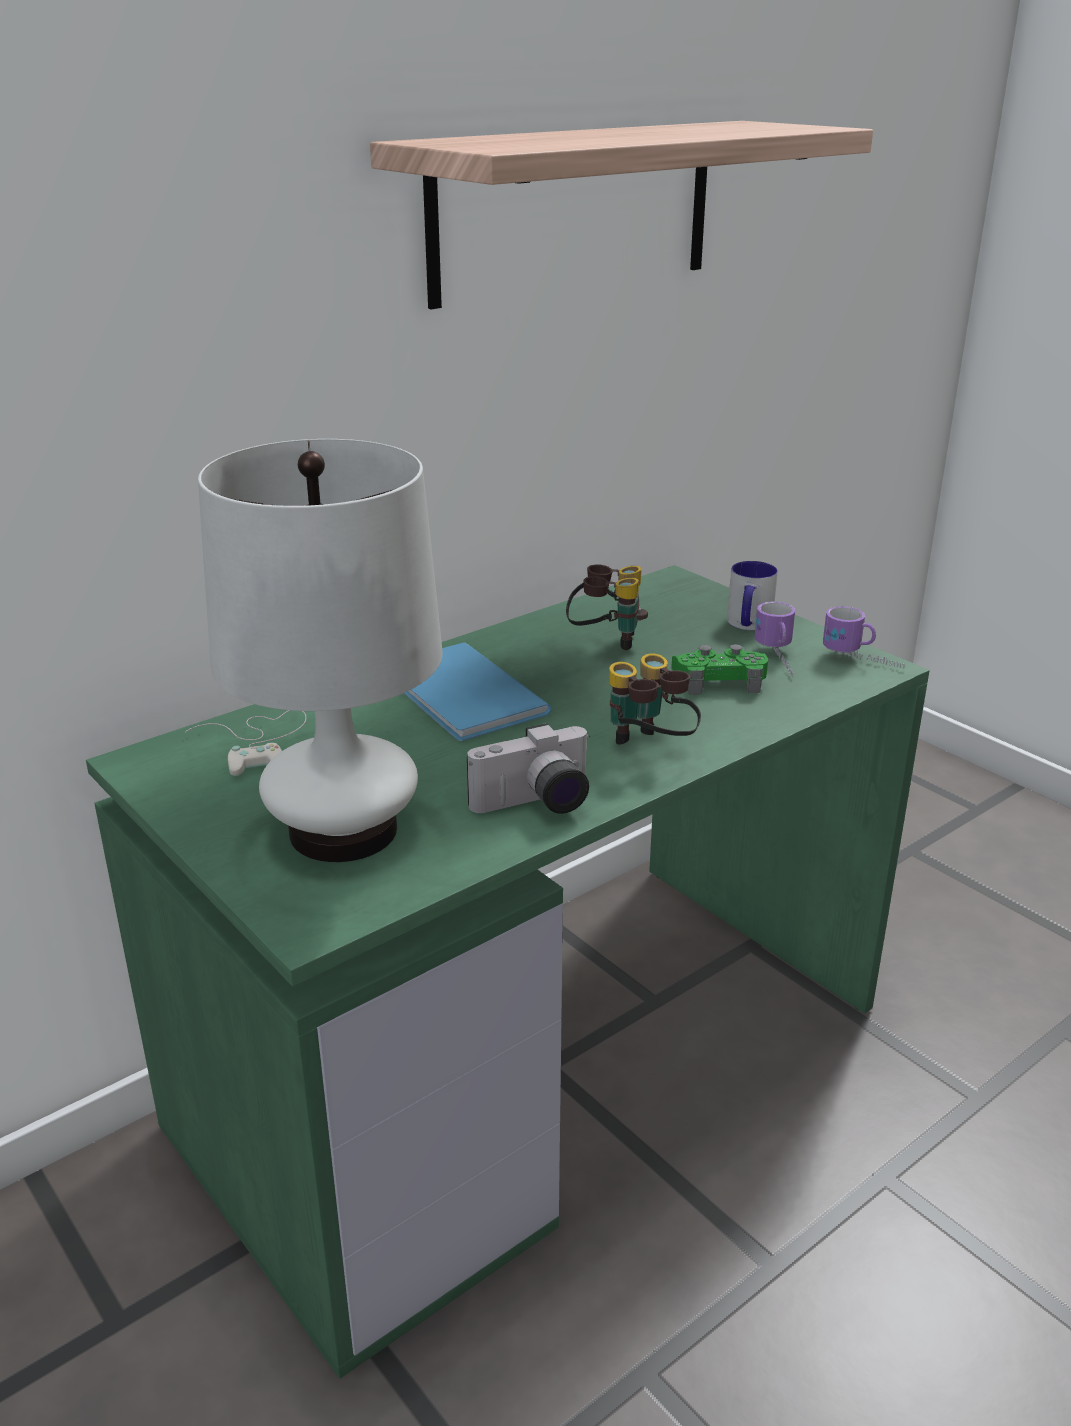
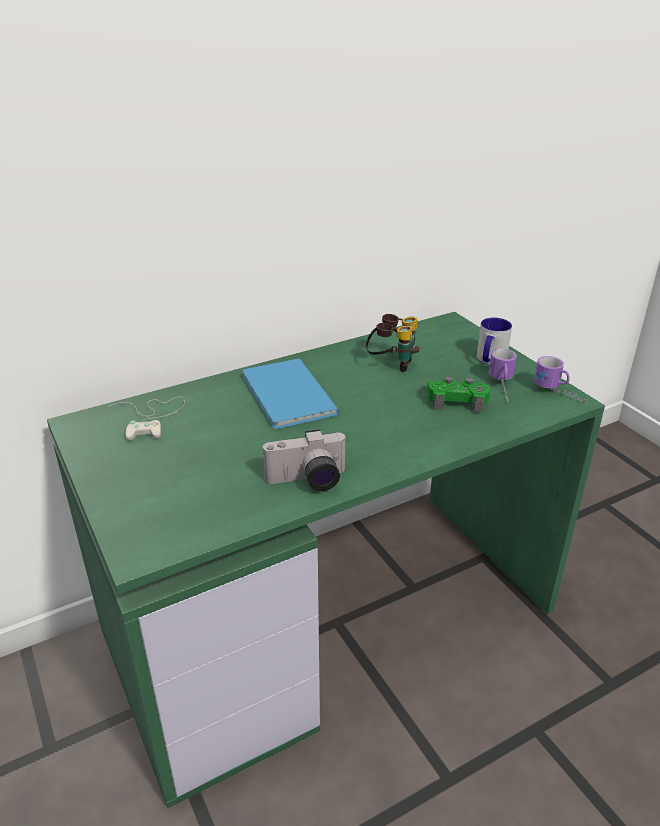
camera: 10 degrees right, 5 degrees up
white table lamp [198,439,443,862] -> none
shelf [370,121,873,309] -> none
binoculars [609,653,701,745] -> none

